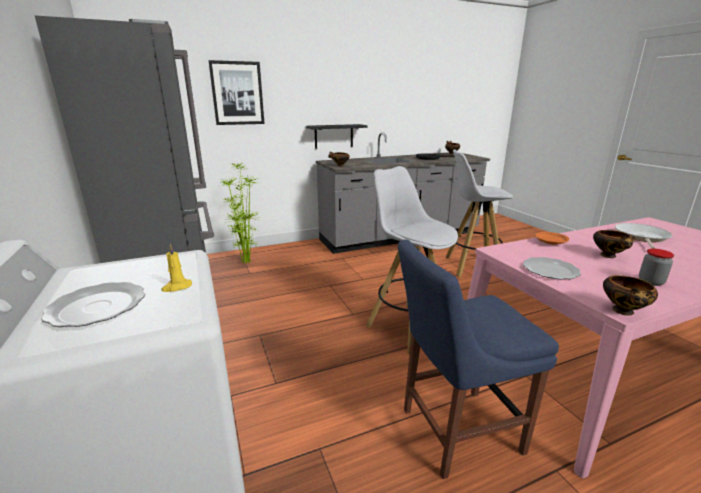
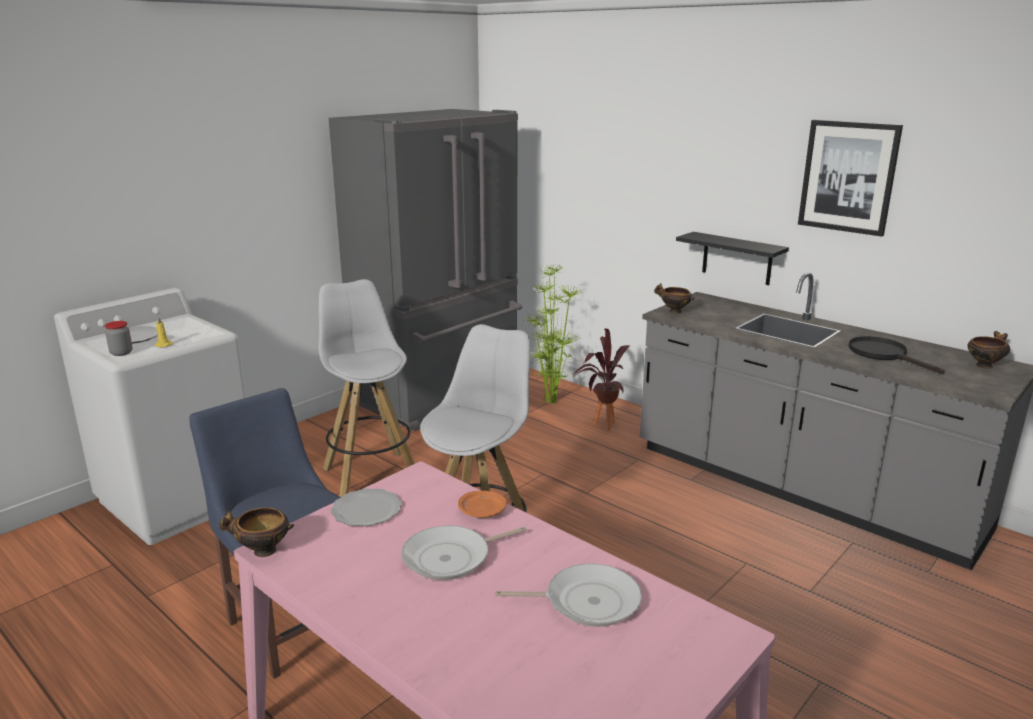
camera: 65 degrees right, 0 degrees up
picture [208,60,265,125] -> picture moved to [798,120,903,237]
white stool [445,150,514,277] -> white stool moved to [319,279,415,497]
bowl [593,230,635,258] -> frying pan [401,526,527,580]
jar [639,249,674,286] -> jar moved to [105,321,132,356]
none -> potted plant [572,328,630,431]

